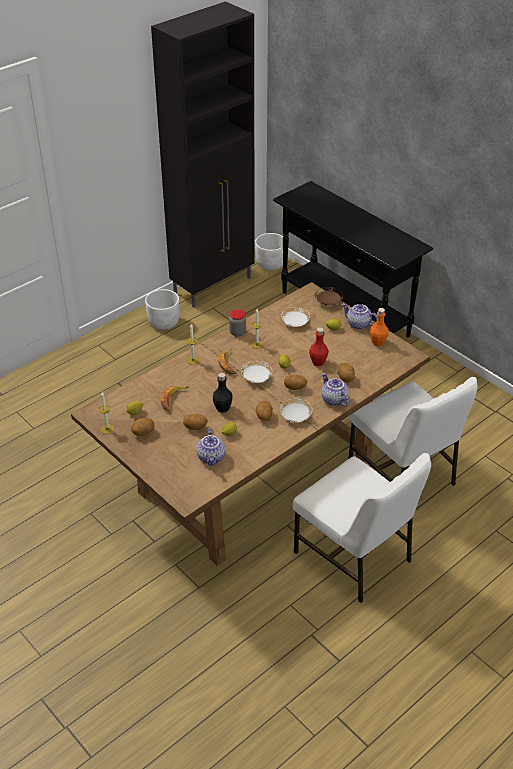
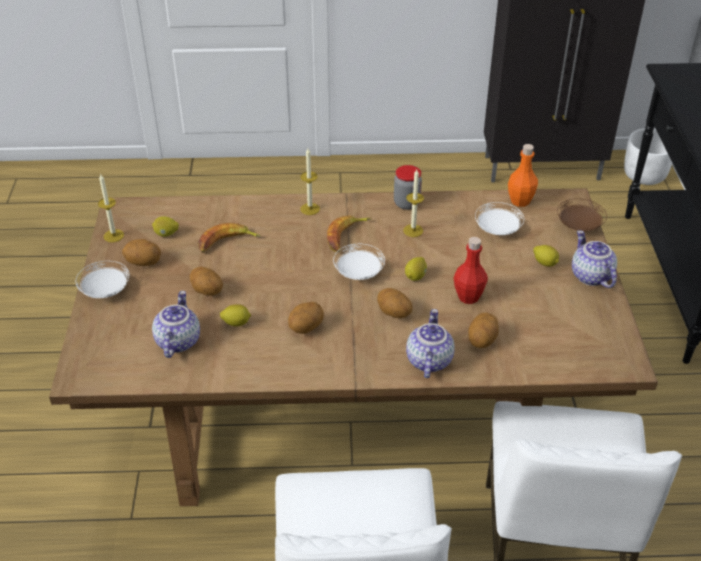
camera: 40 degrees right, 0 degrees up
white planter [145,289,179,330] -> none
teapot [197,428,225,466] -> teapot turned 150 degrees clockwise [152,291,200,358]
black bottle [213,373,233,413] -> none
white plate [280,399,312,422] -> white plate moved to [76,261,130,298]
orange bottle [370,308,389,346] -> orange bottle moved to [508,144,538,207]

